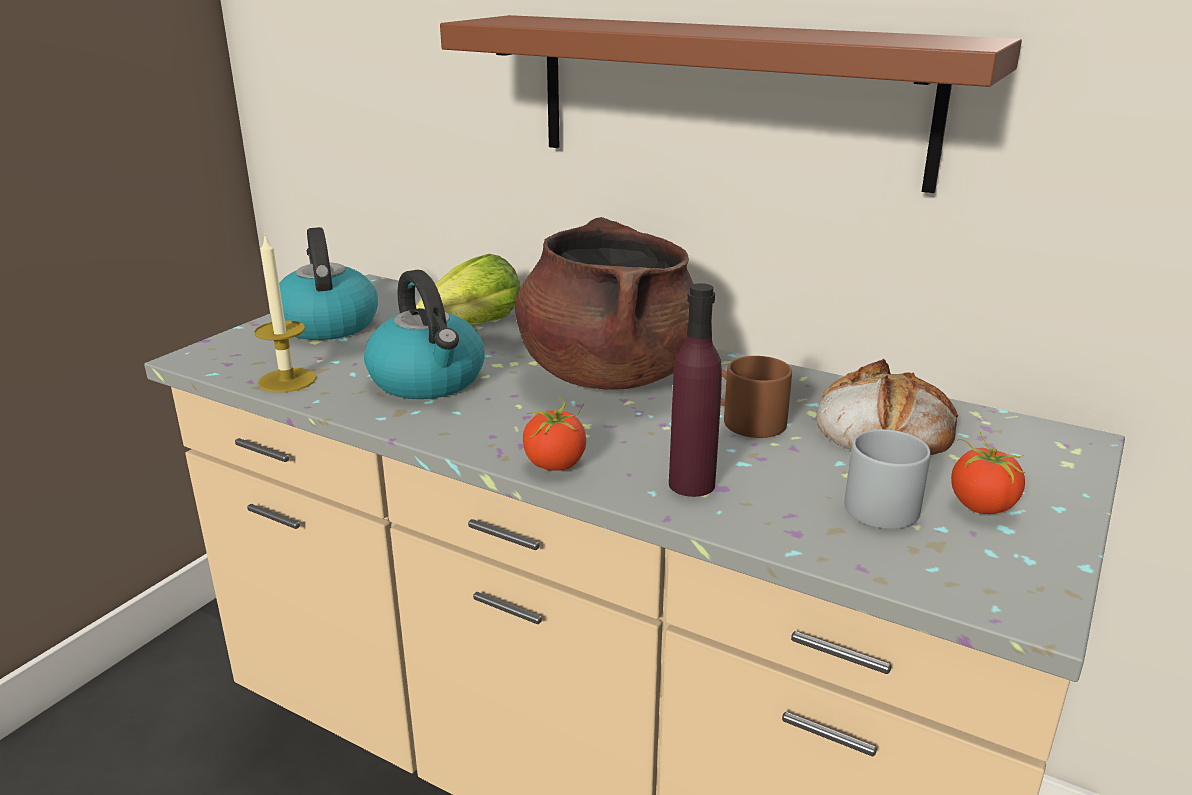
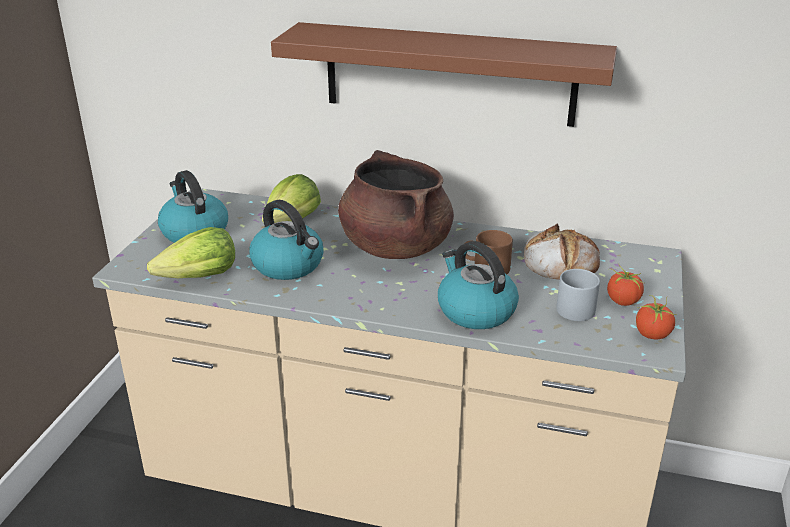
camera: 15 degrees left, 5 degrees up
candle [254,235,317,393] -> lettuce [147,227,235,278]
tomato [523,398,586,471] -> tomato moved to [636,295,677,340]
purple bottle [669,283,722,497] -> kettle [438,241,519,329]

